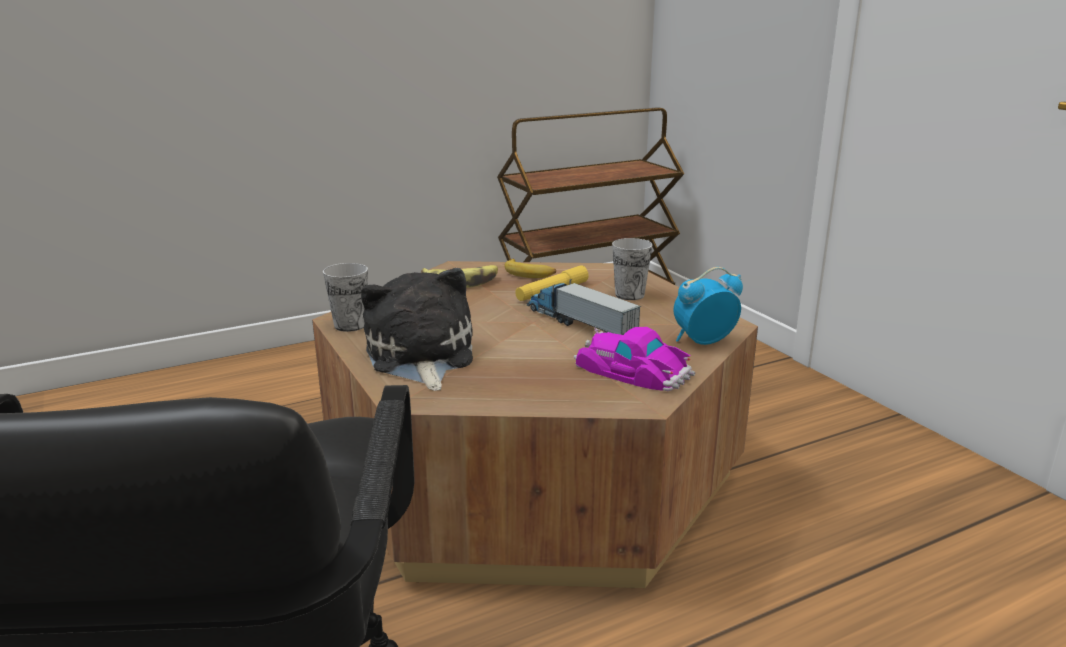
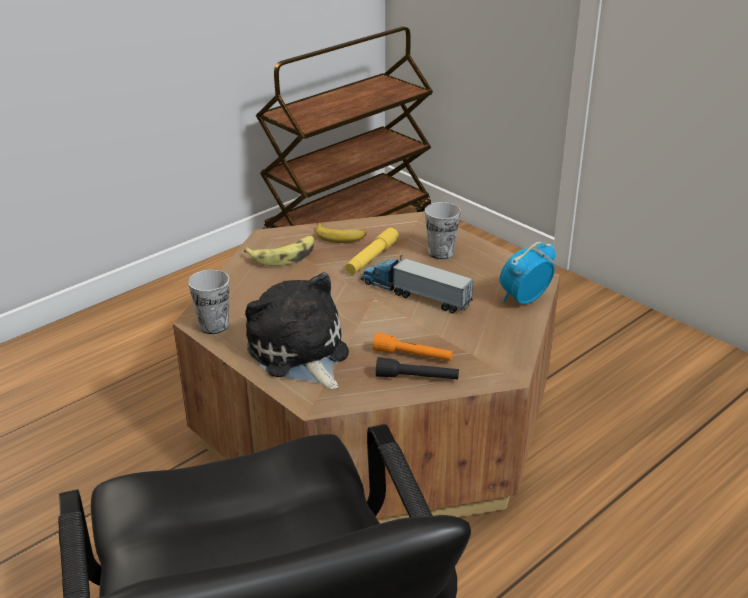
camera: 15 degrees left, 10 degrees up
toy car [574,327,695,391] -> none
none -> orange flashlight [373,332,453,361]
none -> black flashlight [376,357,459,379]

